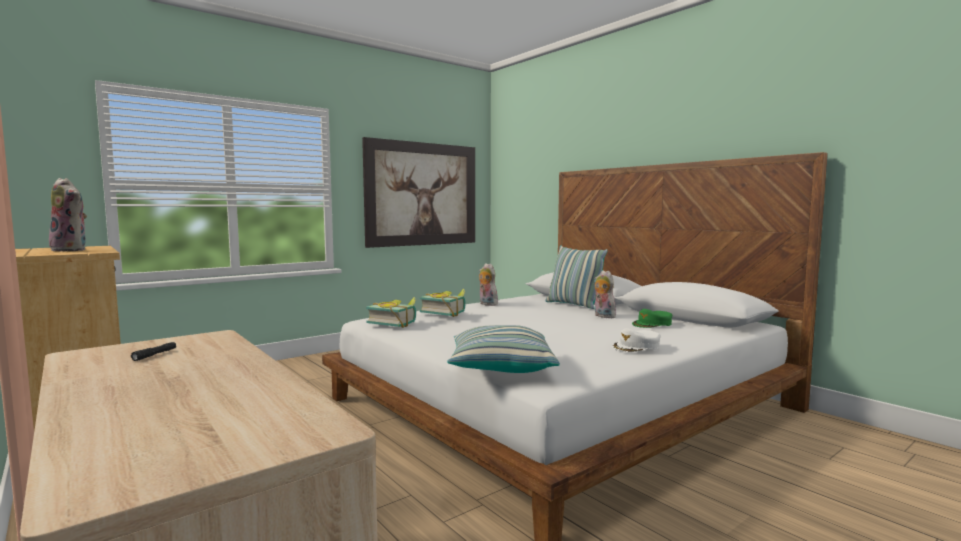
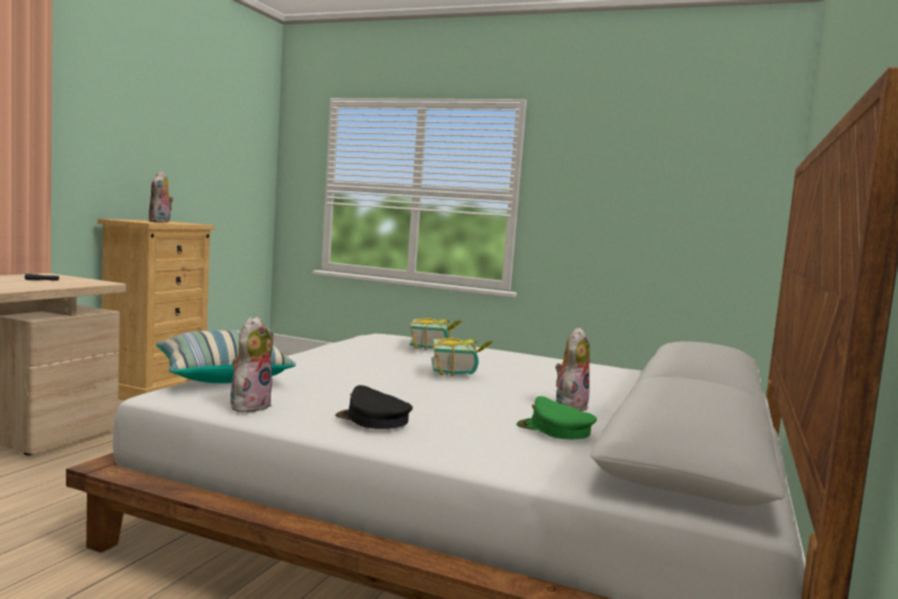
camera: 60 degrees right, 0 degrees up
picture [362,137,475,248] -> none
book [366,297,416,328] -> book moved to [431,337,493,376]
plush toy [479,263,498,306] -> plush toy moved to [231,317,273,413]
pillow [546,245,608,309] -> none
white cap [612,328,661,352] -> black cap [335,385,413,429]

